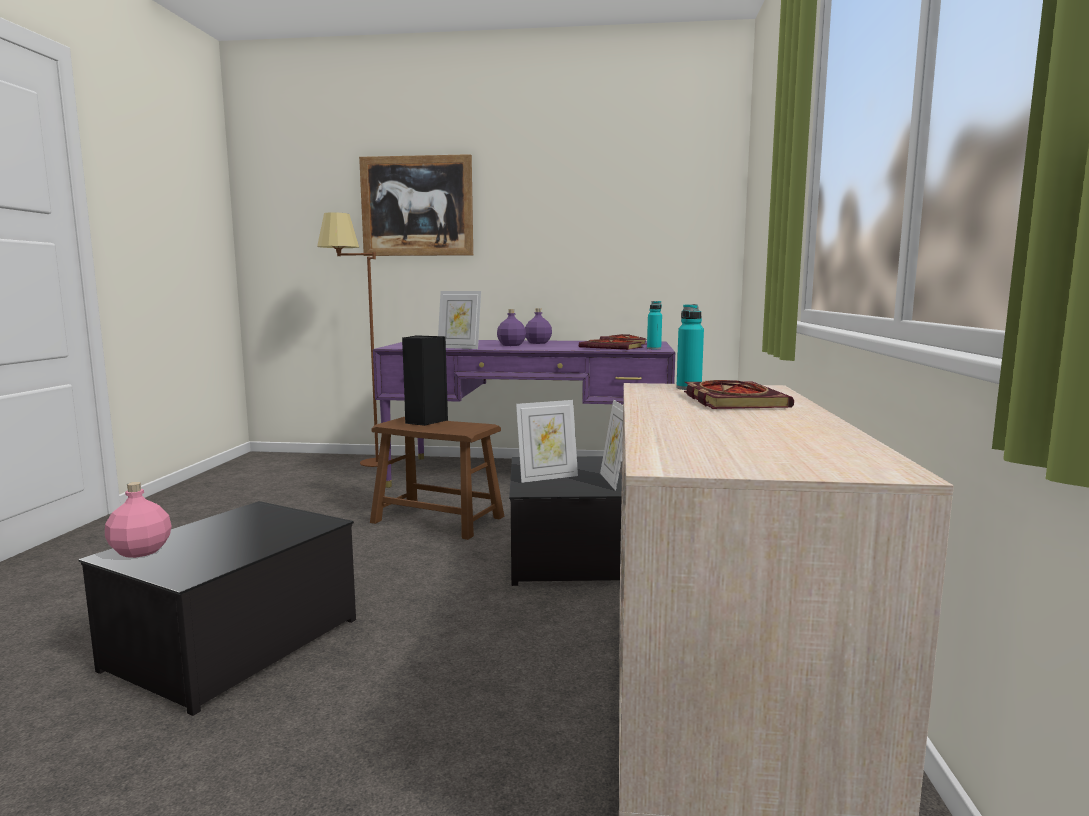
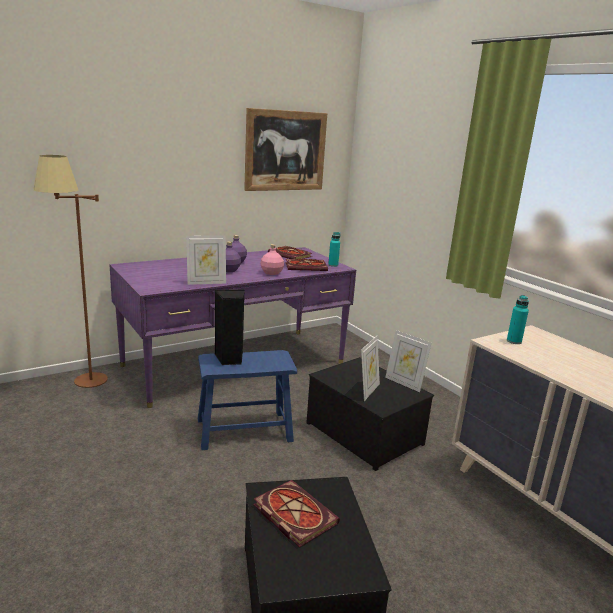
camera: 40 degrees left, 10 degrees up
pink bottle [105,482,172,558] -> pink bottle moved to [260,244,284,275]
picture [359,154,473,256] -> picture moved to [244,108,327,191]
brown stool [370,417,504,540] -> blue stool [198,350,297,450]
book [684,380,794,409] -> book moved to [253,480,340,547]

